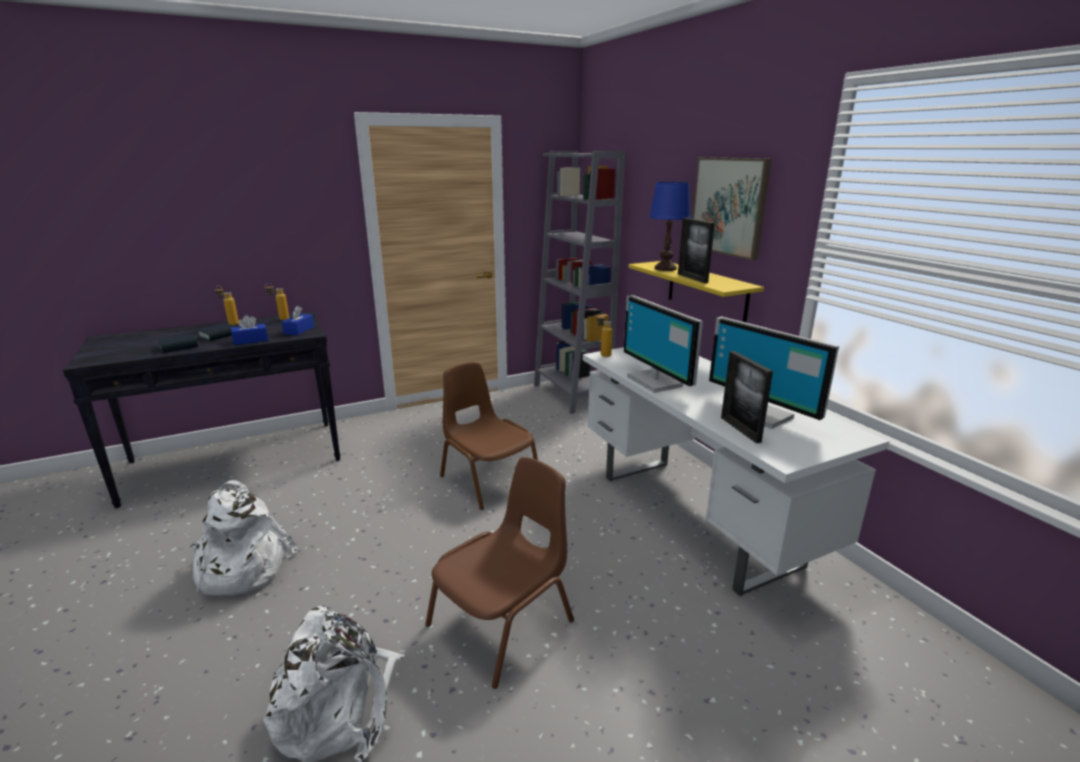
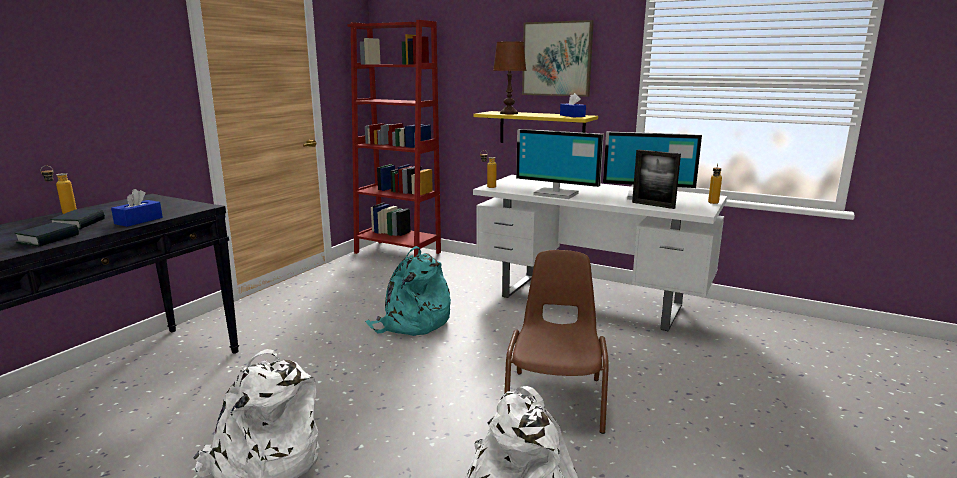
camera: 35 degrees left, 5 degrees down
bottle [265,283,289,320] -> bottle moved to [708,164,722,204]
blue tissue box [282,306,314,335] -> blue tissue box moved to [560,93,586,117]
brown chair [440,362,538,510] -> turquoise backpack [365,246,451,336]
grey bookcase [534,151,625,414] -> red bookcase [347,20,441,257]
blue table lamp [649,182,691,271] -> brown table lamp [493,41,527,114]
picture frame [678,218,715,283] -> none

